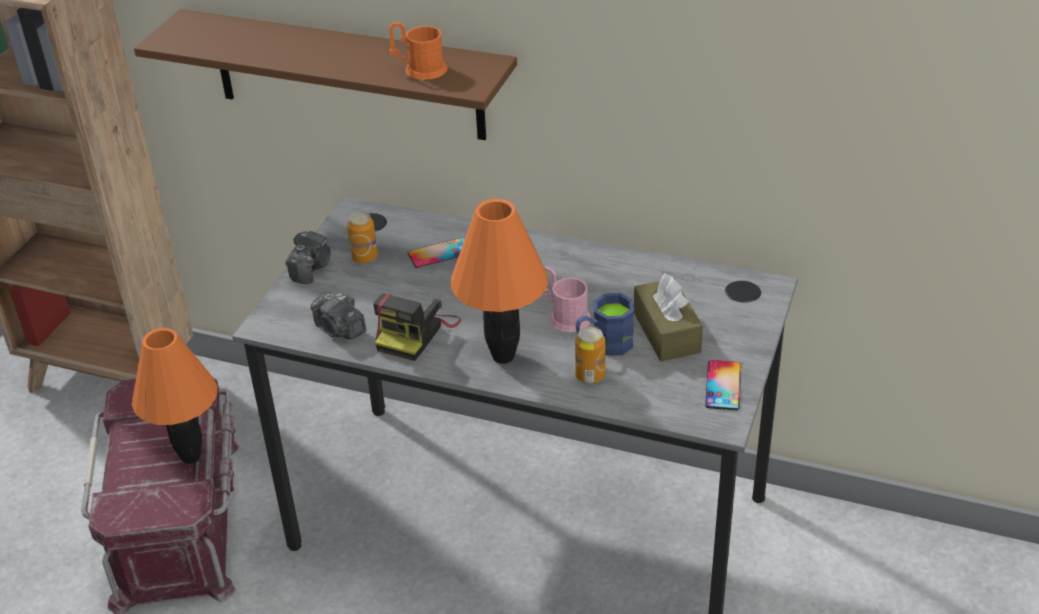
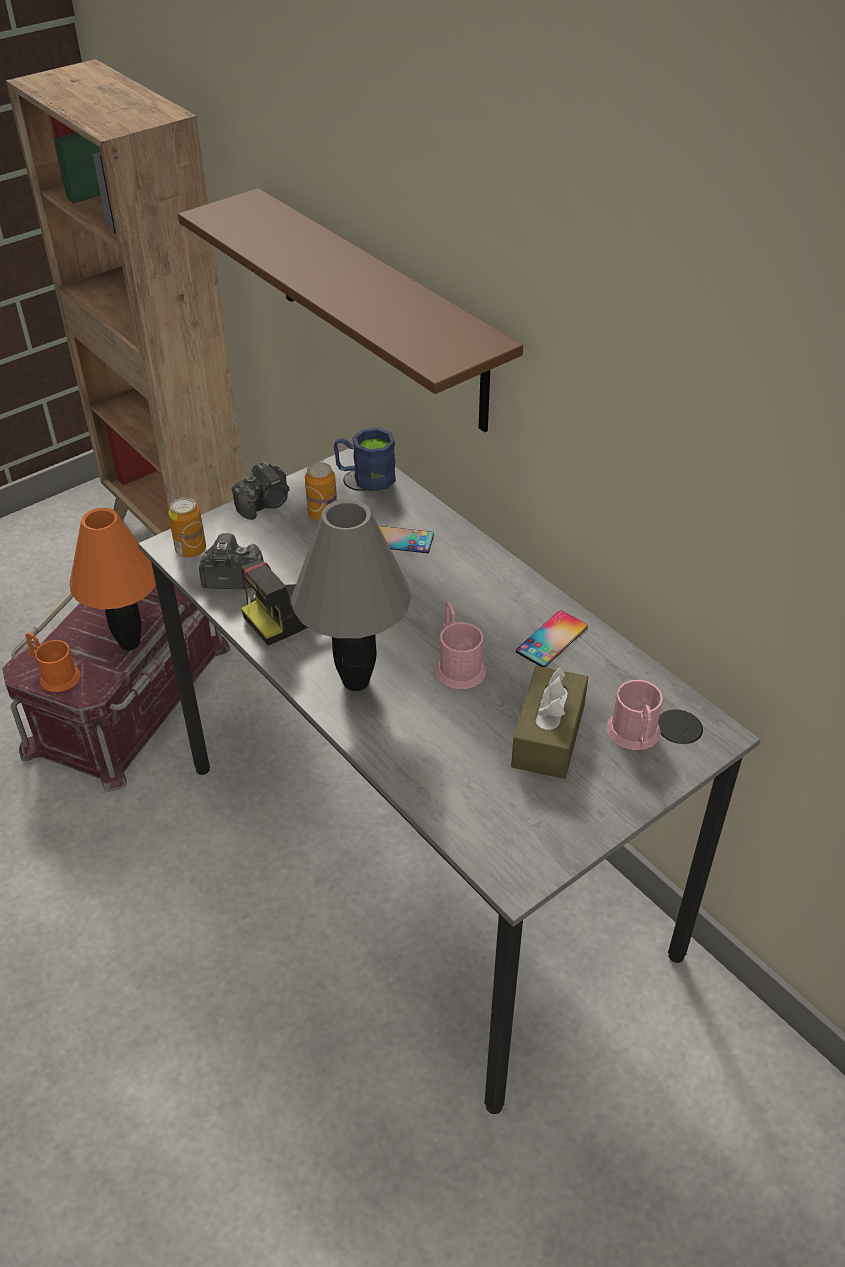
camera: 30 degrees right, 5 degrees up
camera [310,292,366,339] -> camera turned 105 degrees clockwise [199,533,264,589]
orange mug [389,22,447,80] -> orange mug moved to [25,632,81,692]
orange table lamp [451,199,548,364] -> grey table lamp [291,499,411,691]
blue mug [575,293,634,356] -> blue mug moved to [334,427,396,491]
can [575,326,606,383] -> can moved to [168,497,206,557]
phone [705,360,741,410] -> phone moved to [516,610,588,667]
none -> pink mug [606,680,663,750]

